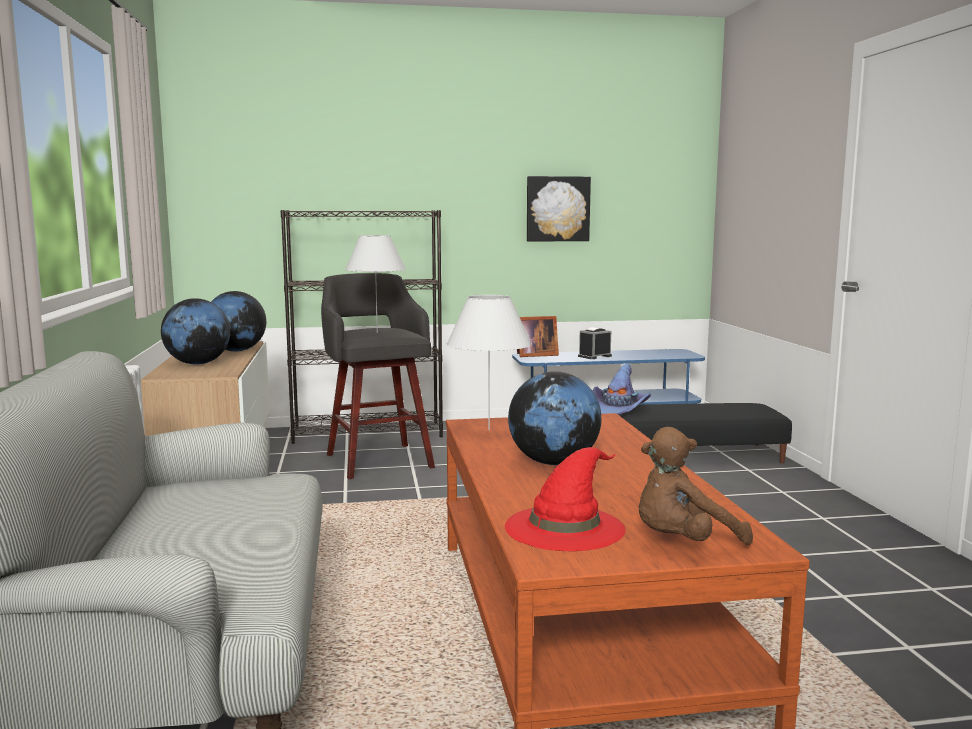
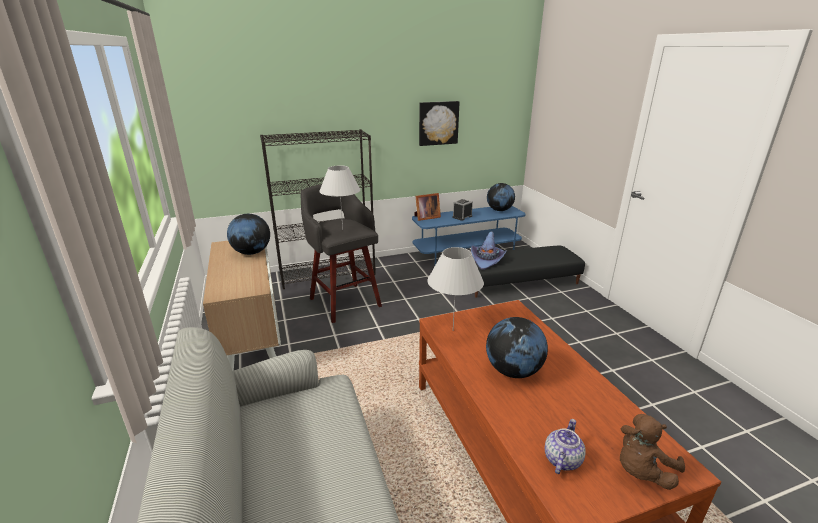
camera: 10 degrees left, 15 degrees up
globe [161,298,230,365] -> globe moved to [487,183,515,211]
red hat [505,447,625,551] -> teapot [545,419,586,474]

